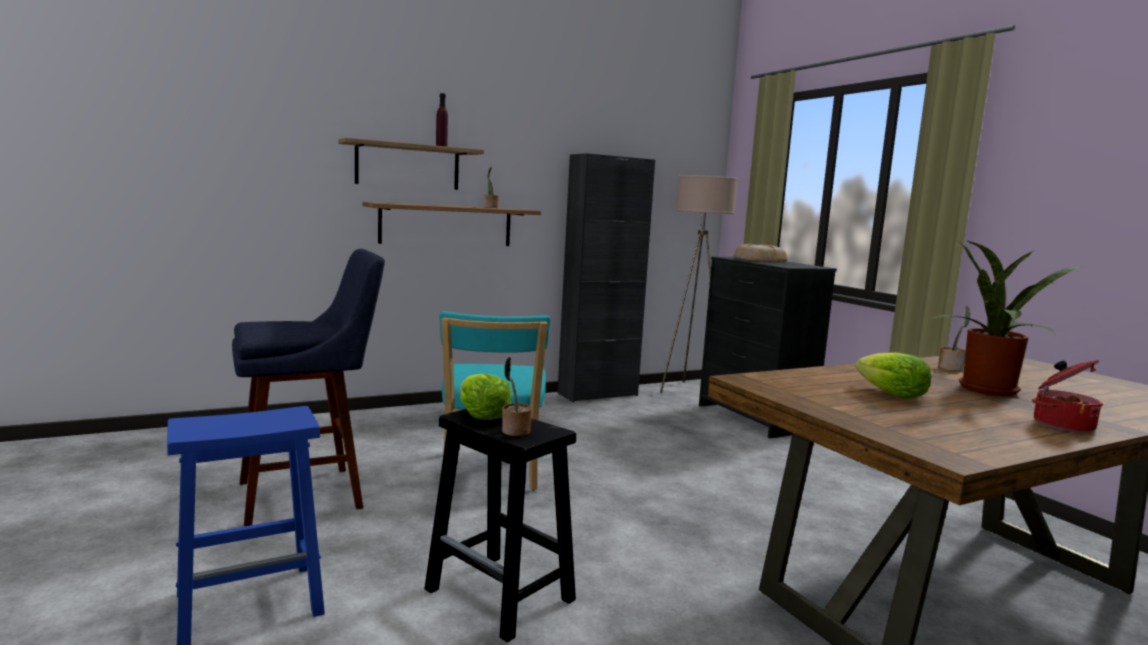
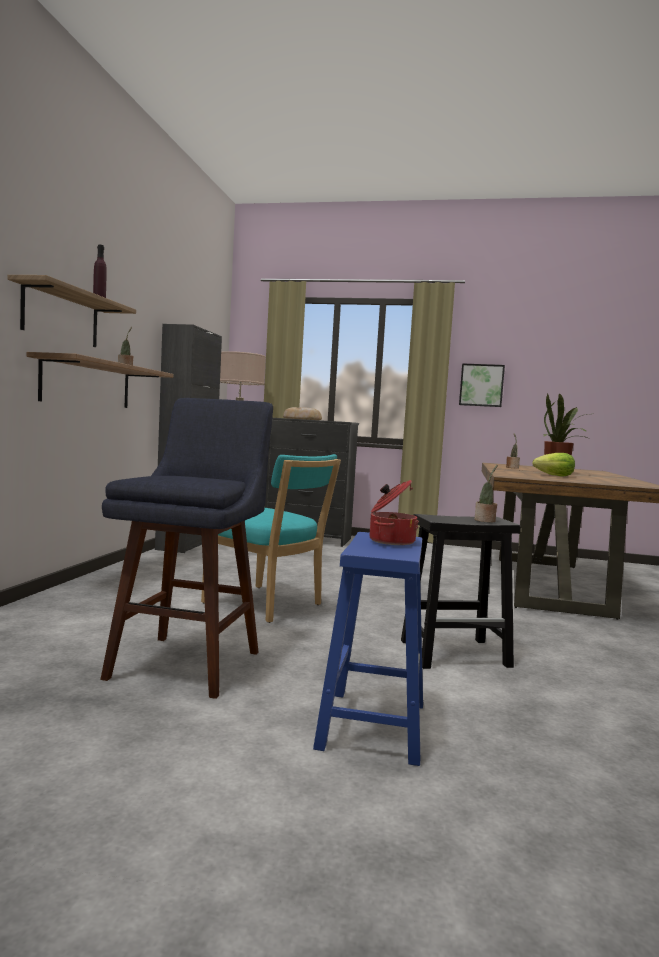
camera: 50 degrees left, 5 degrees down
lettuce [460,374,511,420] -> none
cooking pot [1032,360,1103,433] -> cooking pot moved to [369,480,419,545]
none -> picture [459,363,505,407]

